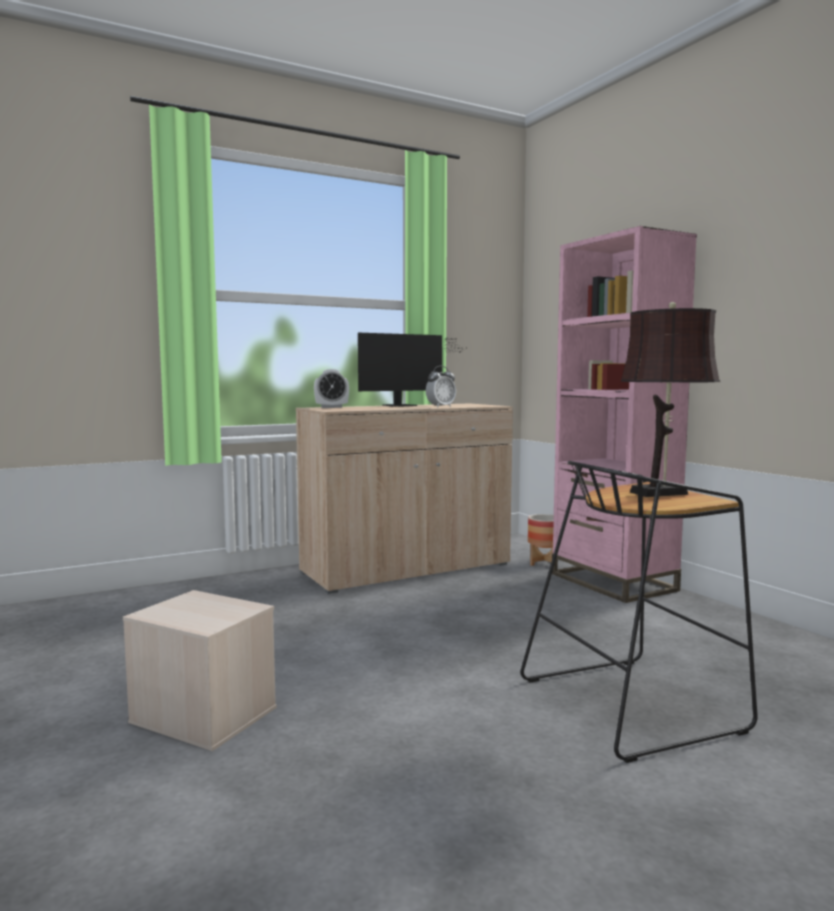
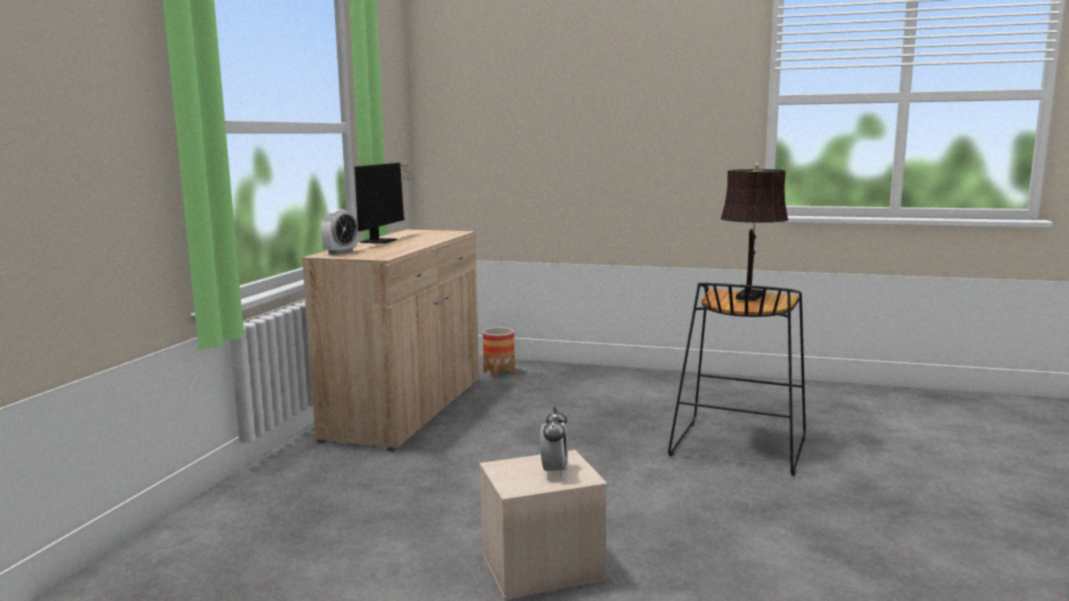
camera: 45 degrees left, 5 degrees up
alarm clock [426,366,456,408] -> alarm clock moved to [540,407,568,477]
pink bookcase [552,226,697,603] -> none

